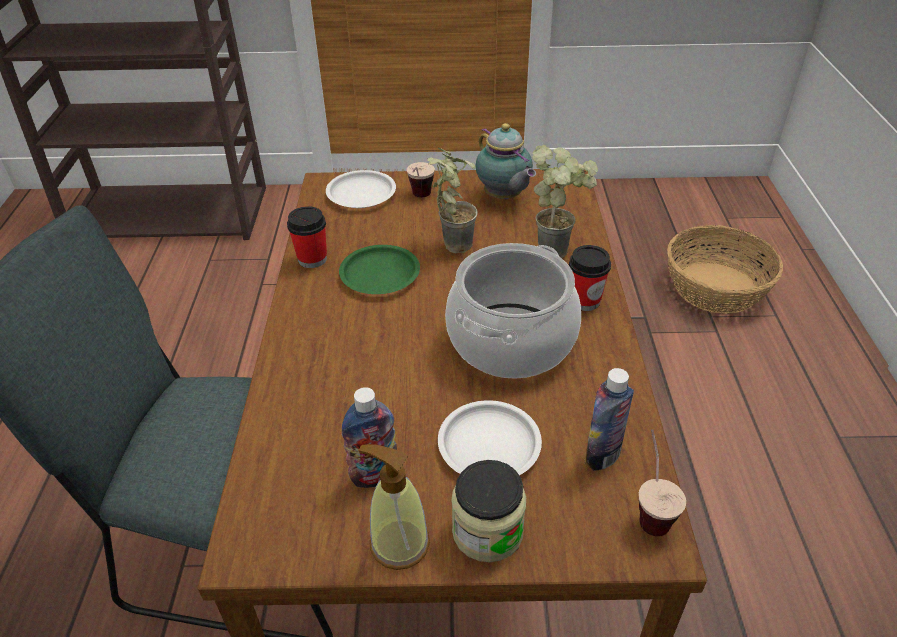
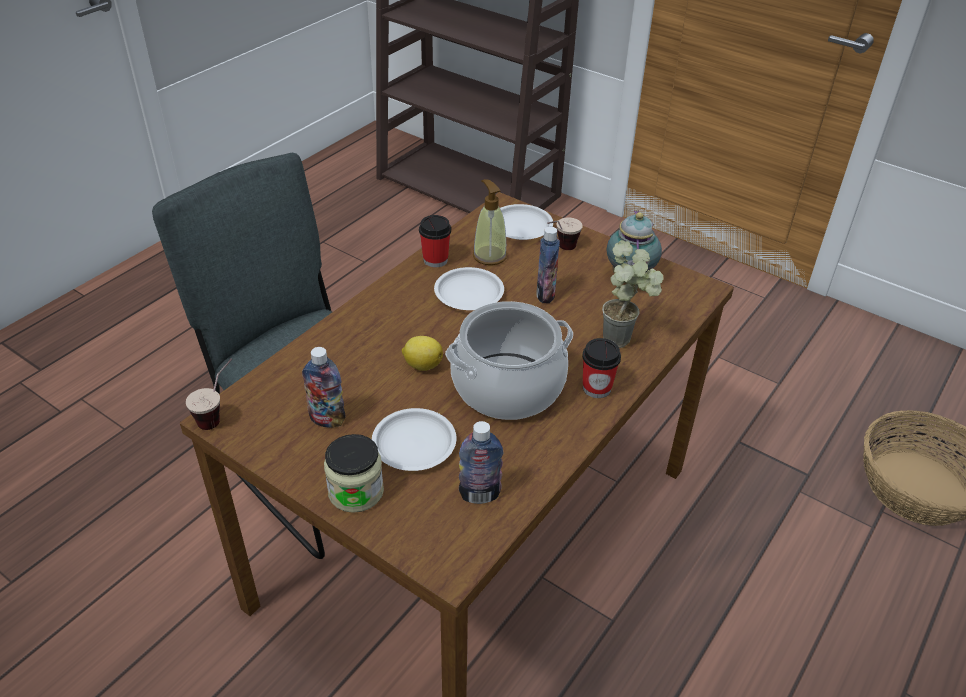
camera: 35 degrees right, 0 degrees up
green plate [339,245,420,294] -> white plate [434,267,504,310]
soap dispenser [358,444,430,570] -> soap dispenser moved to [473,179,507,265]
potted plant [427,147,478,253] -> bottle [536,227,560,303]
cup [639,429,686,536] -> cup moved to [186,359,232,430]
none -> lemon [402,336,443,371]

